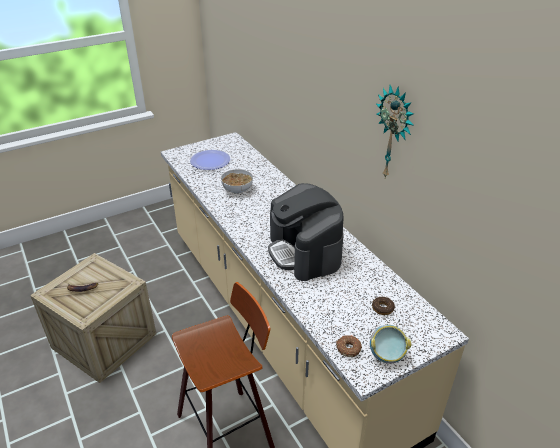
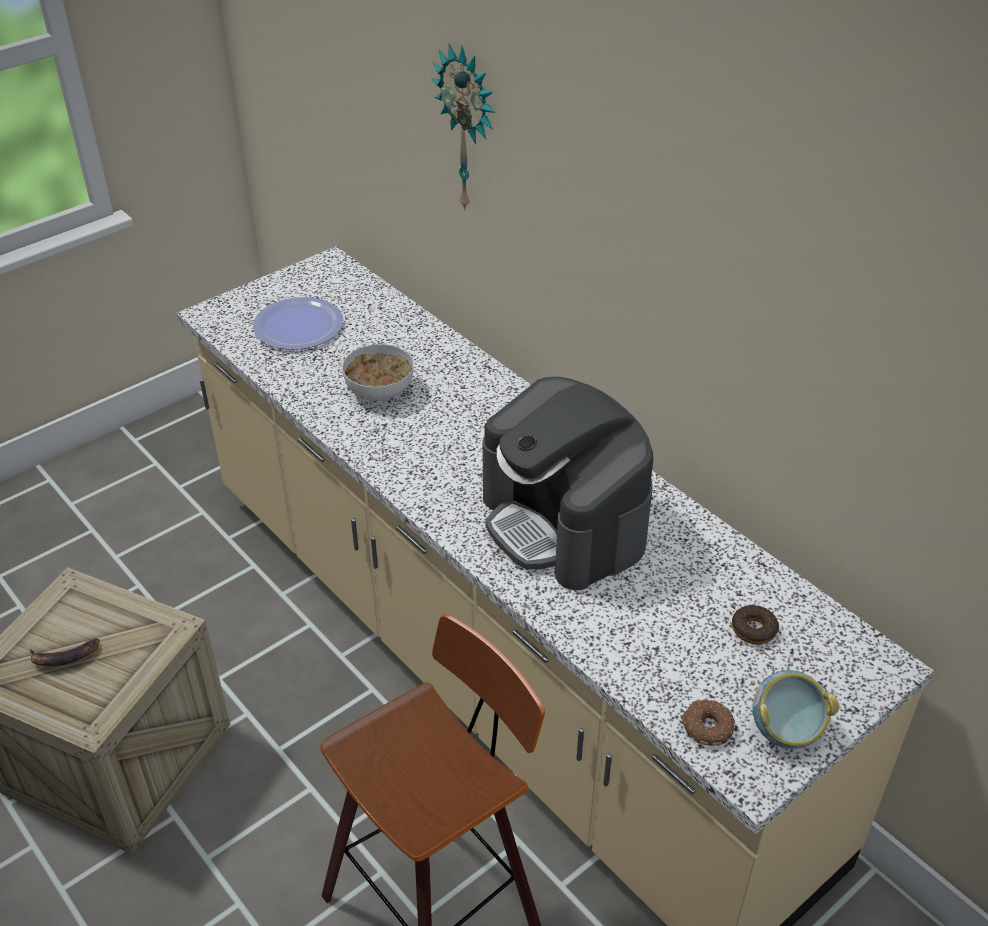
camera: 10 degrees left, 5 degrees up
wall clock [376,85,414,178] -> wall clock moved to [432,44,495,211]

